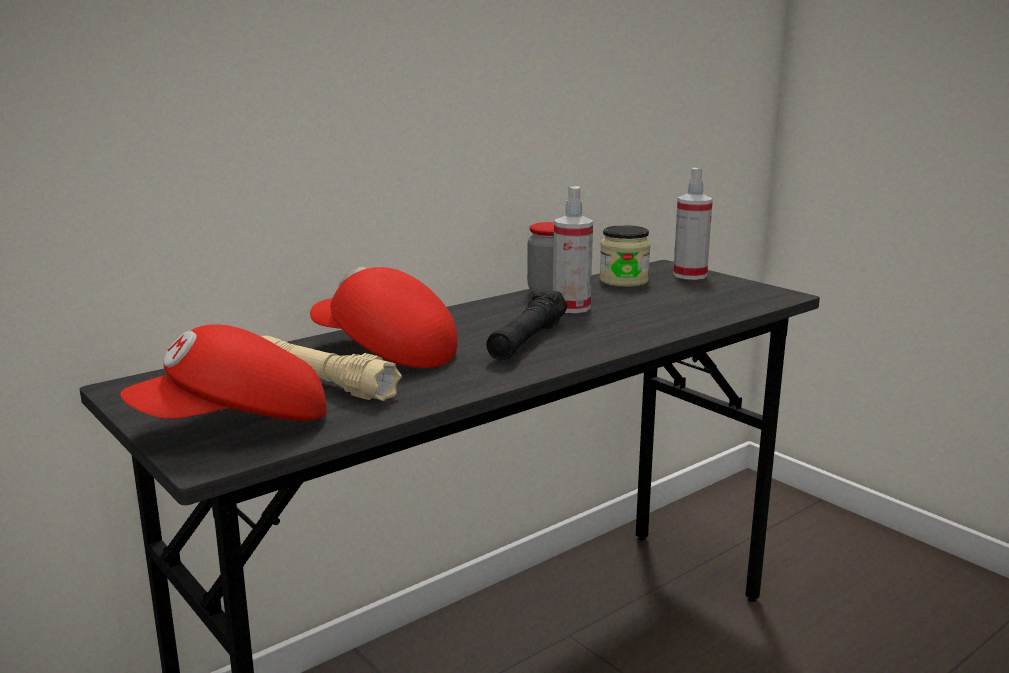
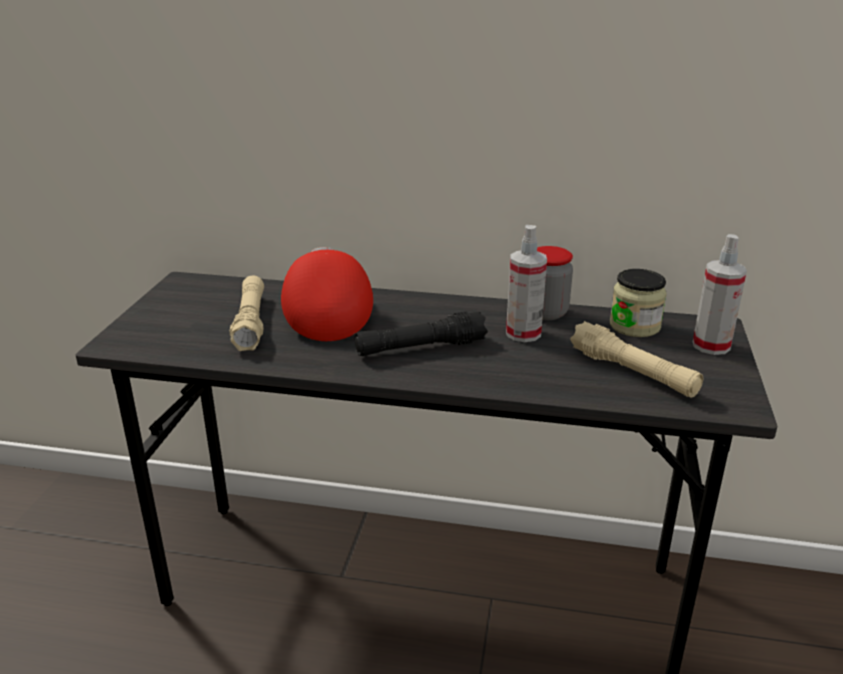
camera: 50 degrees right, 10 degrees up
red cap [120,324,327,421] -> none
none -> beige flashlight [570,321,703,398]

